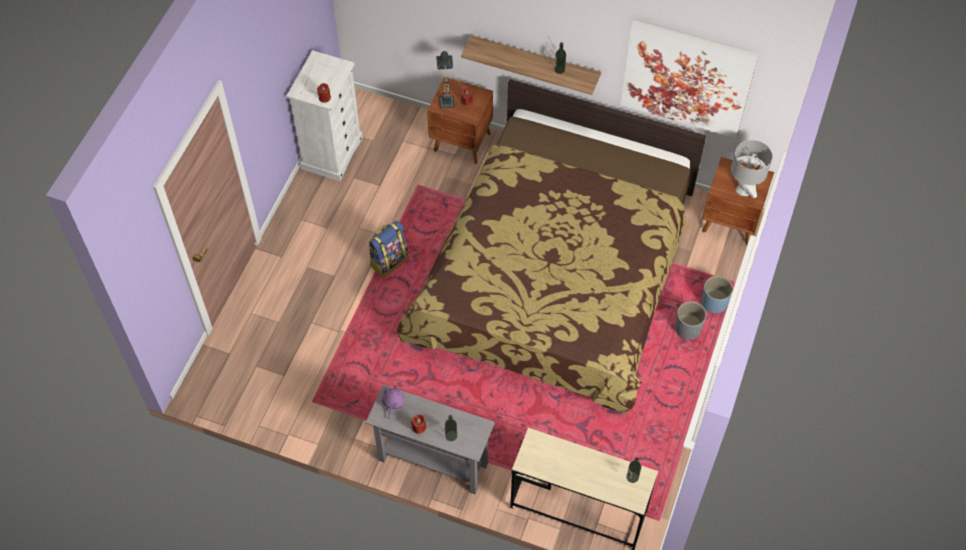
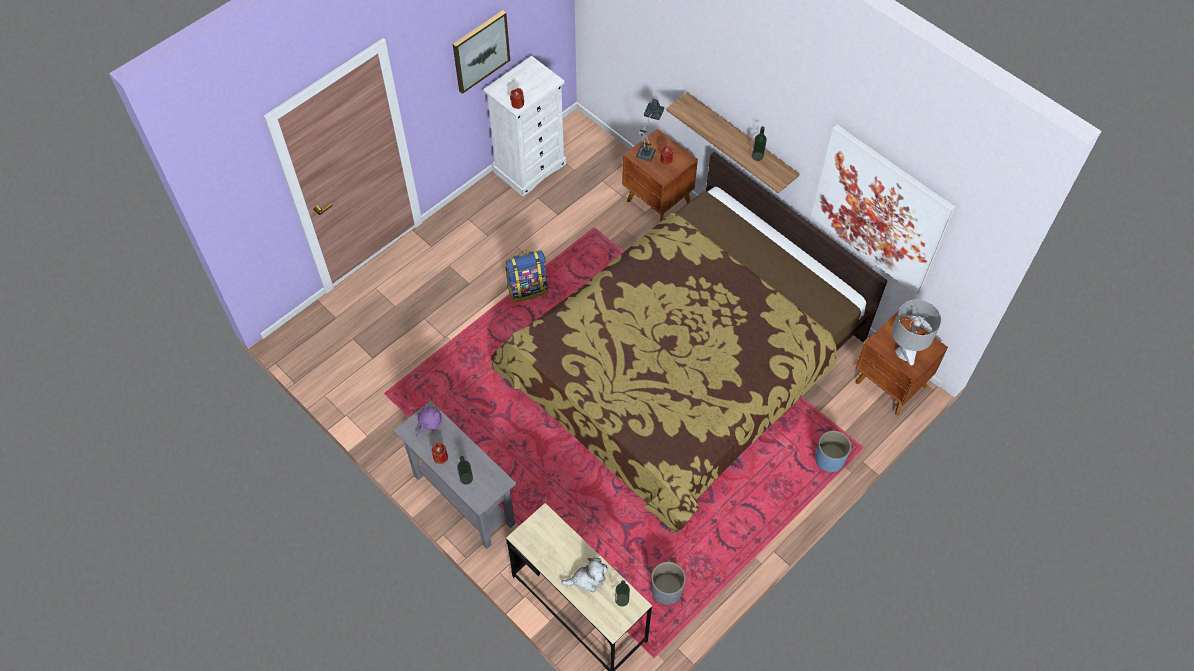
camera: 25 degrees right, 0 degrees up
grey planter [675,301,707,339] -> grey planter moved to [651,562,686,605]
none -> picture [453,10,510,94]
none -> plush toy [561,558,608,592]

